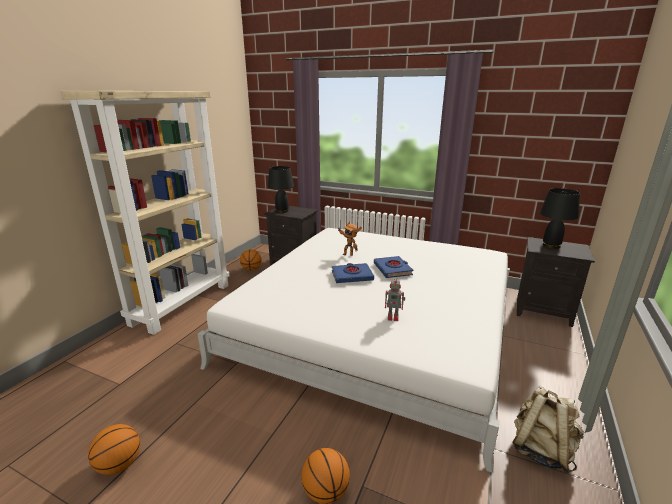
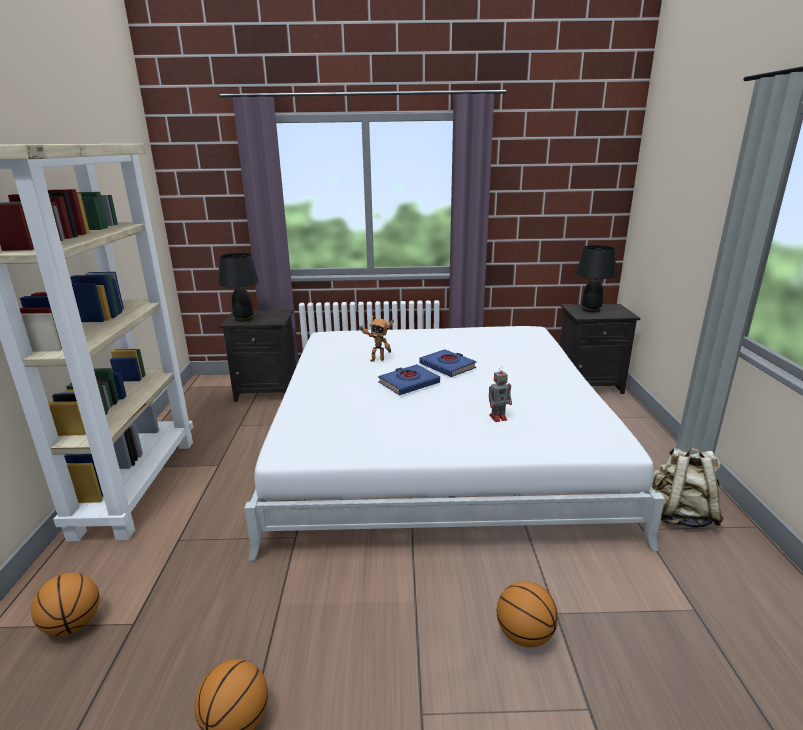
camera: 25 degrees left, 0 degrees up
basketball [240,249,262,271] -> basketball moved to [31,573,99,636]

